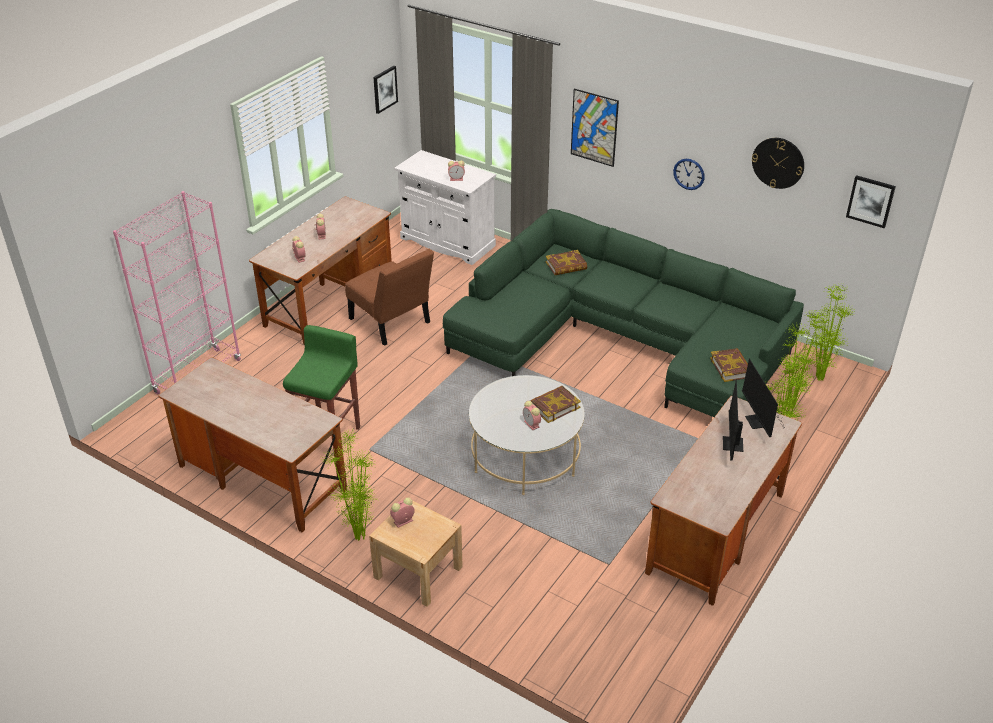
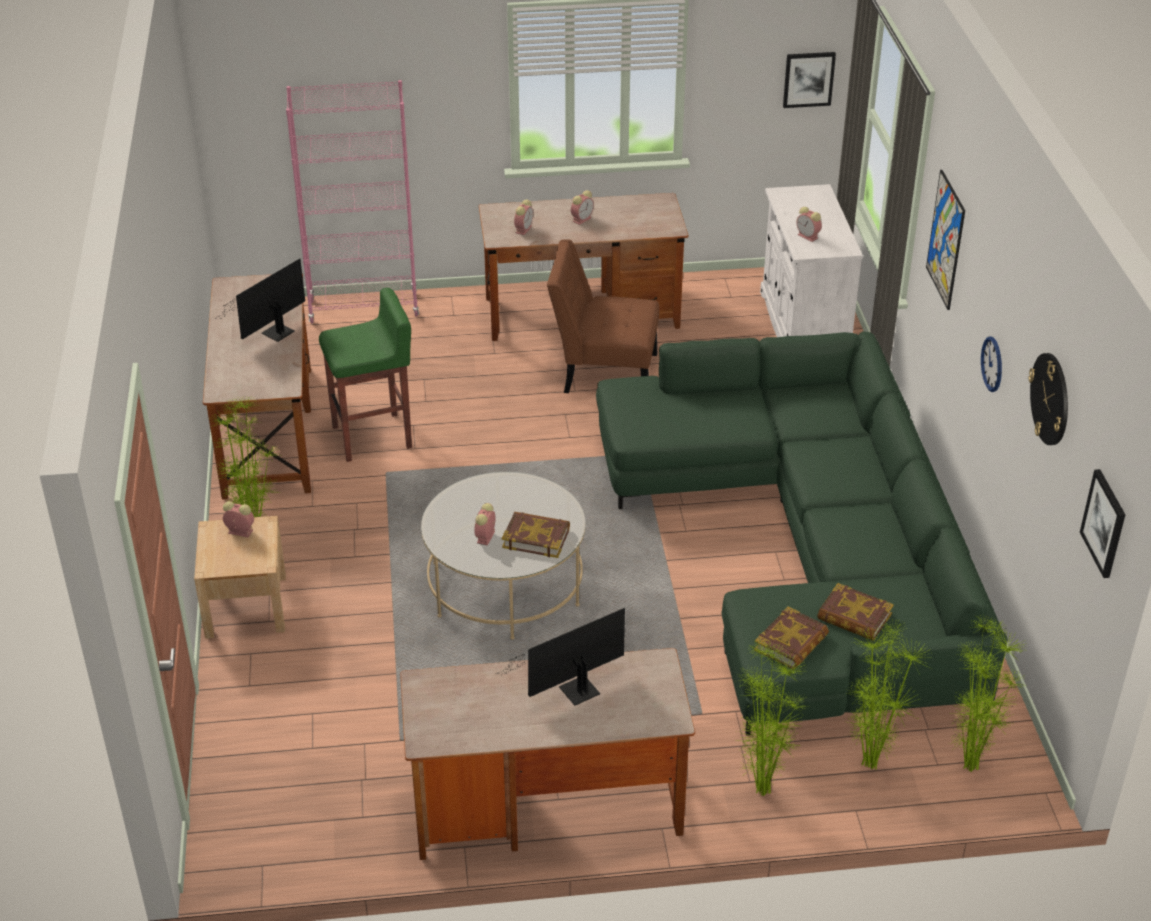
camera: 50 degrees right, 0 degrees up
brown chair [345,249,434,346] -> brown chair turned 90 degrees clockwise [547,239,659,393]
book [545,250,587,275] -> book moved to [817,583,894,641]
monitor [742,358,784,437] -> monitor moved to [216,258,305,342]

